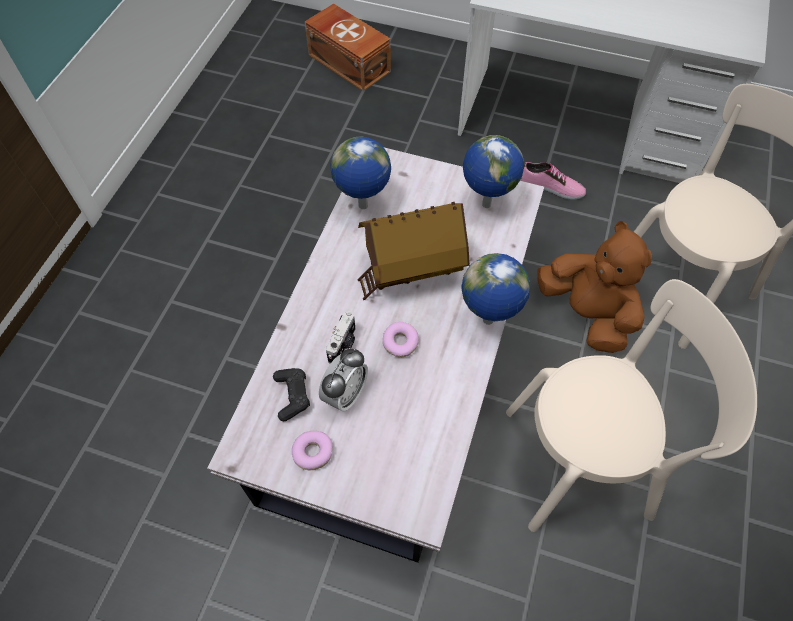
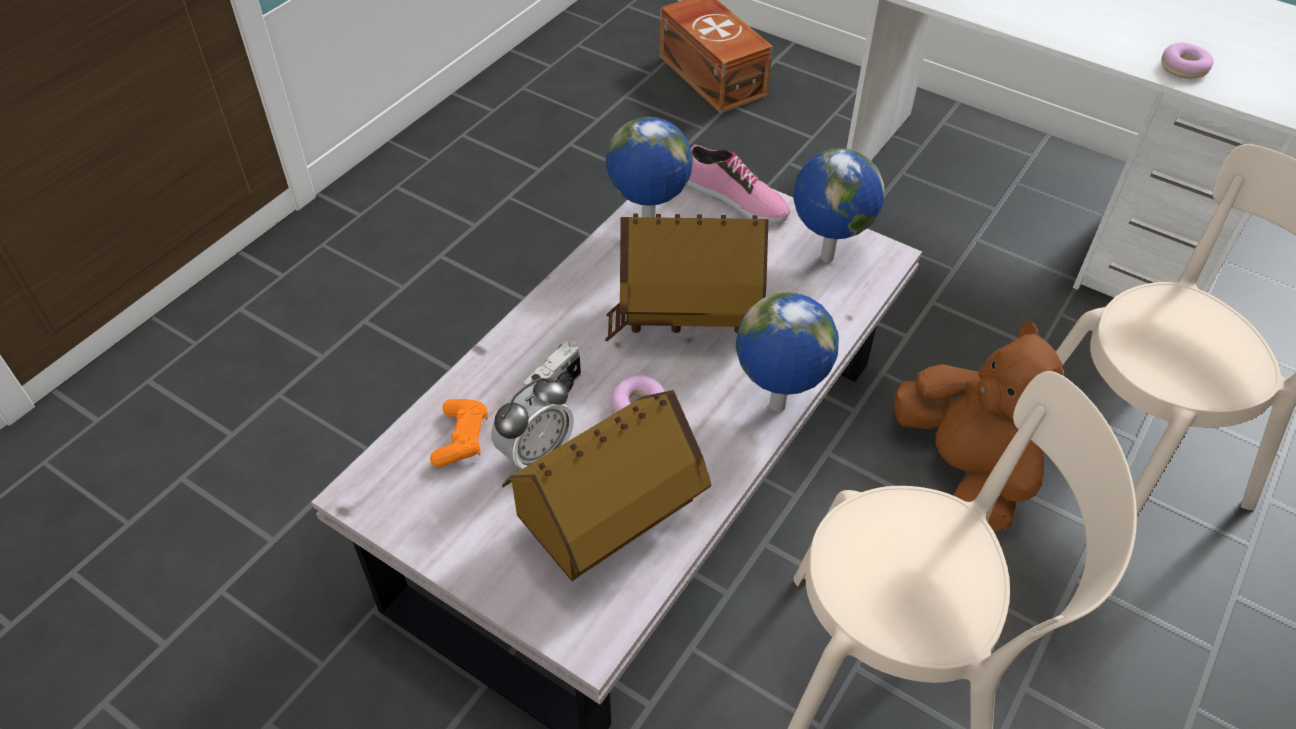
camera: 15 degrees right, 10 degrees down
black game controller [273,368,310,421] -> orange game controller [430,399,488,467]
donut [292,431,333,470] -> donut moved to [1161,42,1214,79]
shoe [520,162,586,200] -> shoe moved to [687,145,791,224]
none -> toy house [502,390,712,581]

